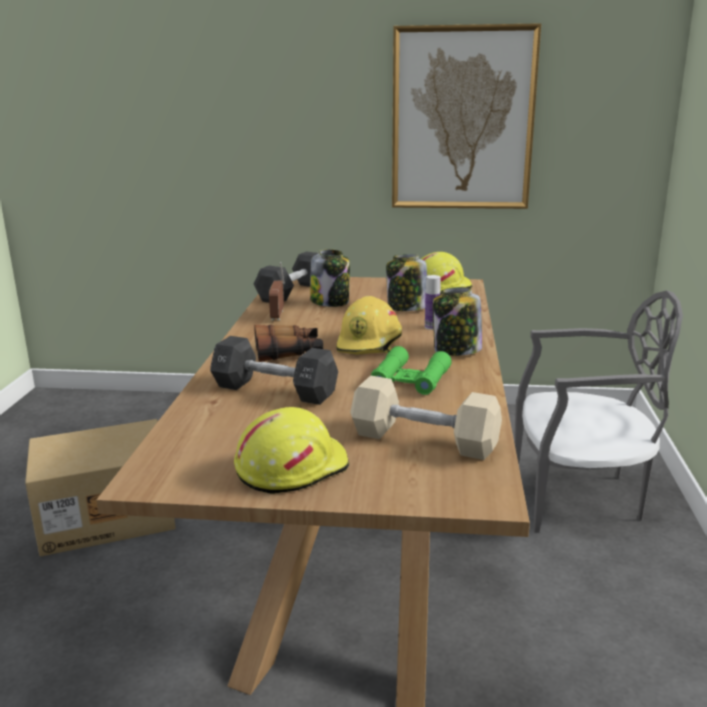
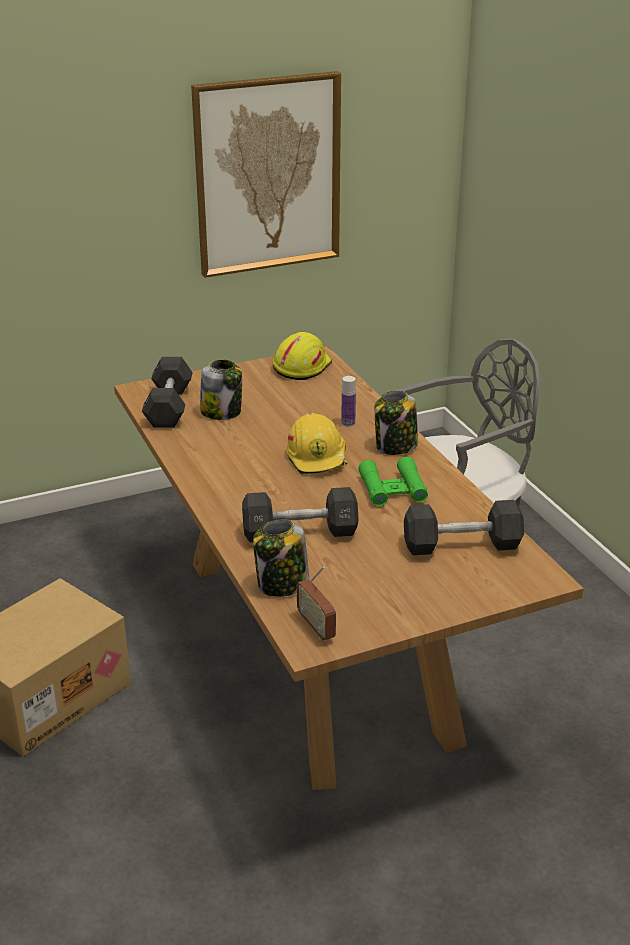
camera: 30 degrees left, 10 degrees up
yellow hard hat [234,407,349,494] -> none
binoculars [254,325,323,362] -> none
radio [269,262,285,321] -> radio moved to [297,566,336,640]
beige dumbbell [350,375,502,460] -> black dumbbell [404,500,524,555]
jar [386,254,427,311] -> jar moved to [253,519,309,597]

